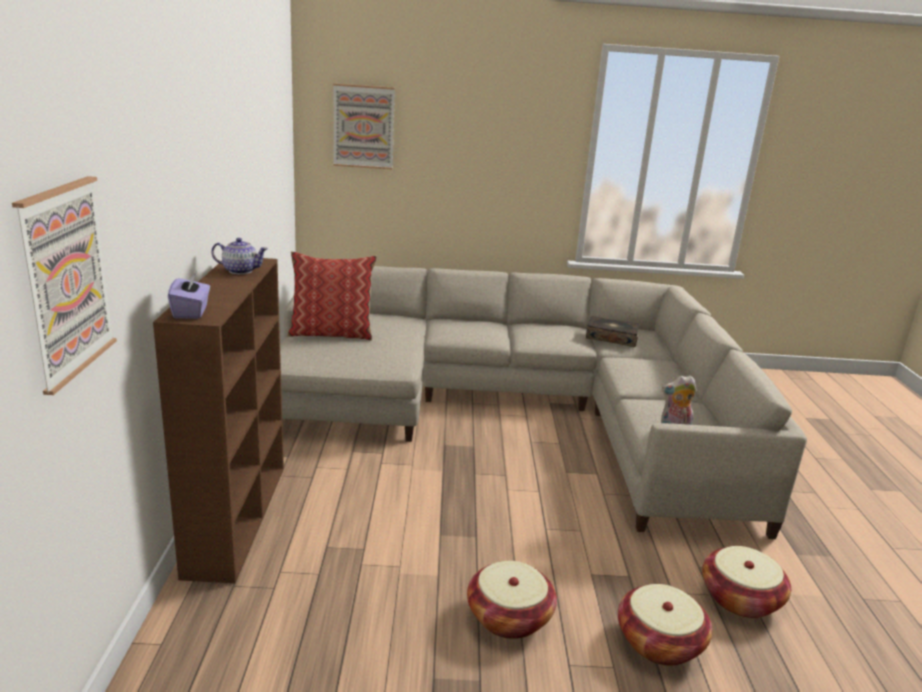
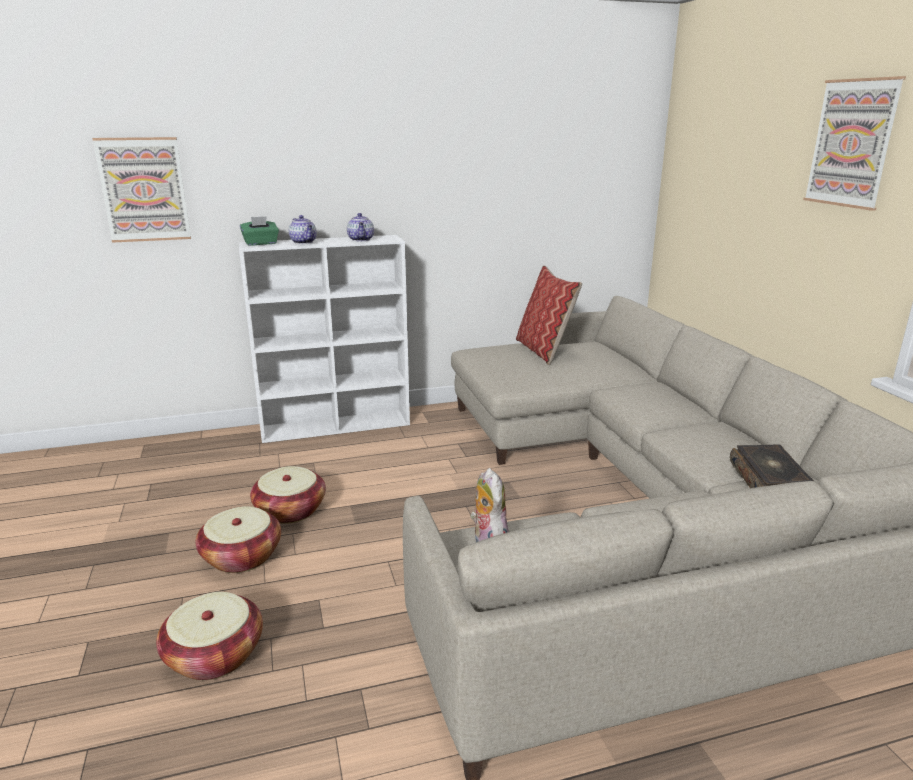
camera: 75 degrees right, 0 degrees up
brown bookcase [153,258,284,583] -> white bookcase [239,235,410,443]
purple tissue box [168,271,210,319] -> green tissue box [240,216,279,246]
picture [333,84,395,169] -> picture moved to [803,76,906,211]
basket [702,546,791,618] -> basket moved to [250,466,326,524]
none -> teapot [289,215,317,244]

